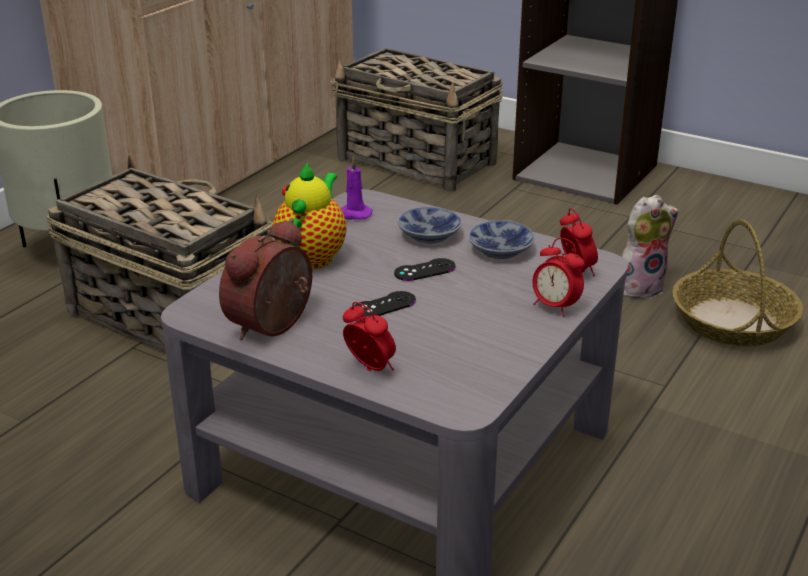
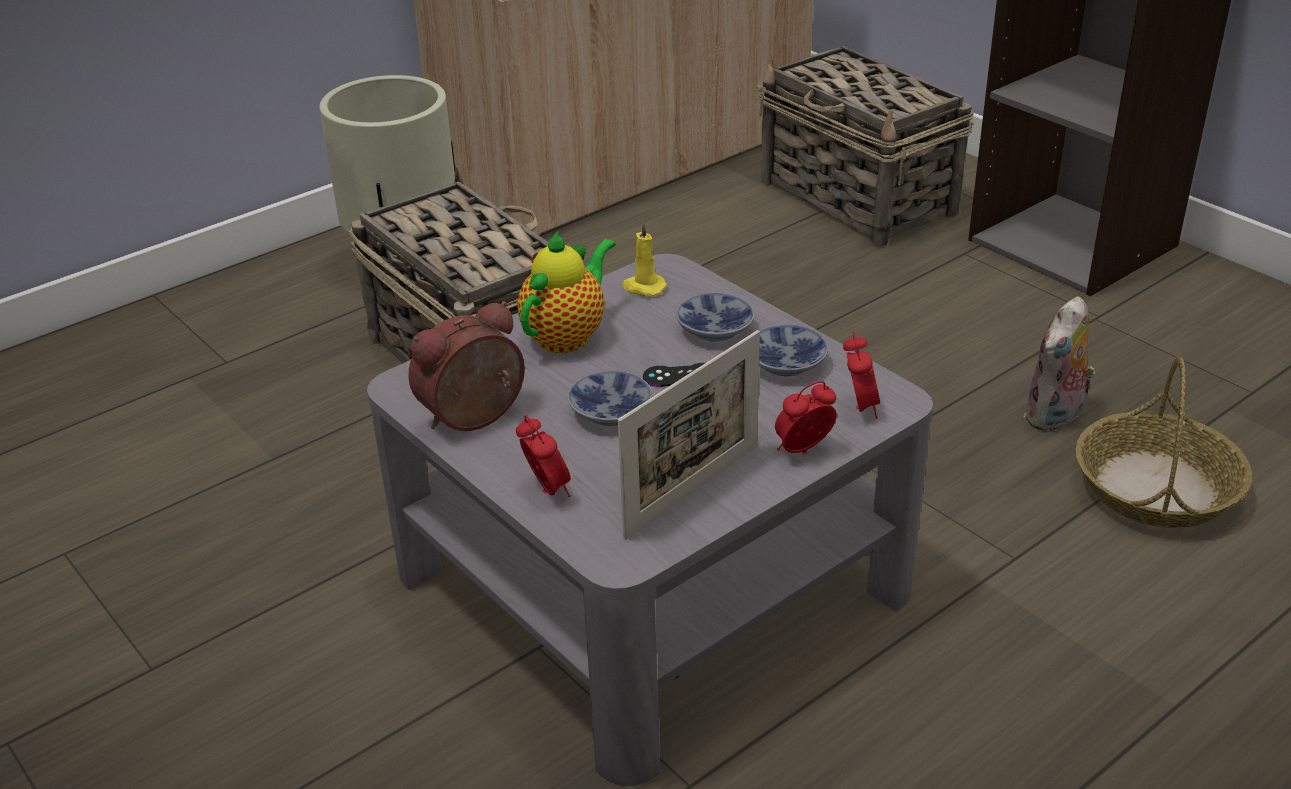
camera: 20 degrees right, 5 degrees up
purple candle [341,157,373,220] -> yellow candle [622,221,667,296]
black game controller [354,291,416,317] -> bowl [567,371,652,426]
alarm clock [532,238,585,317] -> alarm clock turned 90 degrees clockwise [775,381,837,454]
plush toy [621,195,679,301] -> plush toy turned 135 degrees clockwise [1023,296,1096,432]
none -> picture frame [618,330,760,540]

